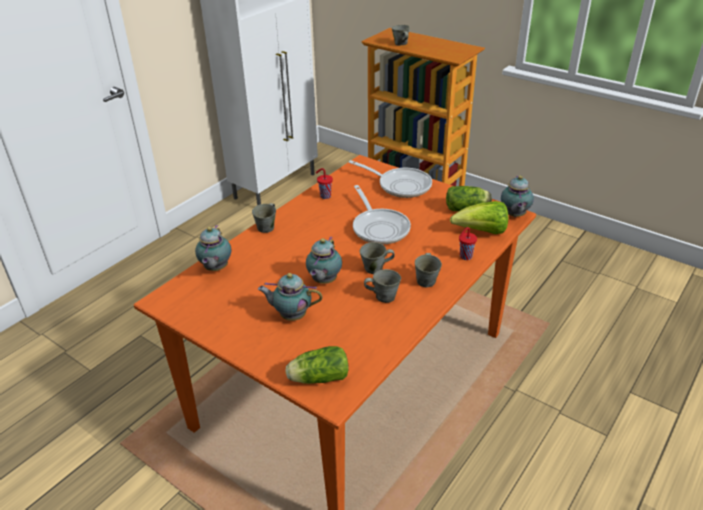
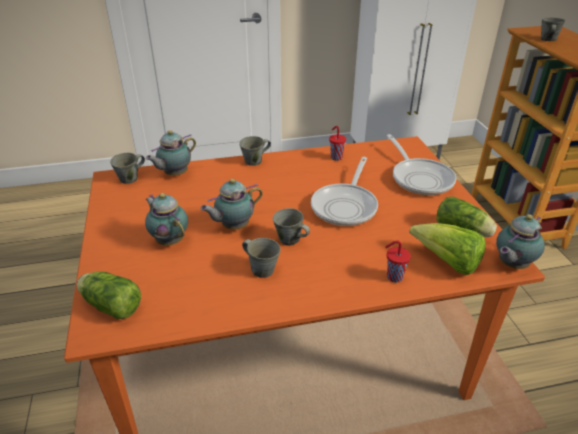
camera: 40 degrees right, 0 degrees up
grey mug [415,253,442,287] -> grey mug moved to [110,153,145,184]

